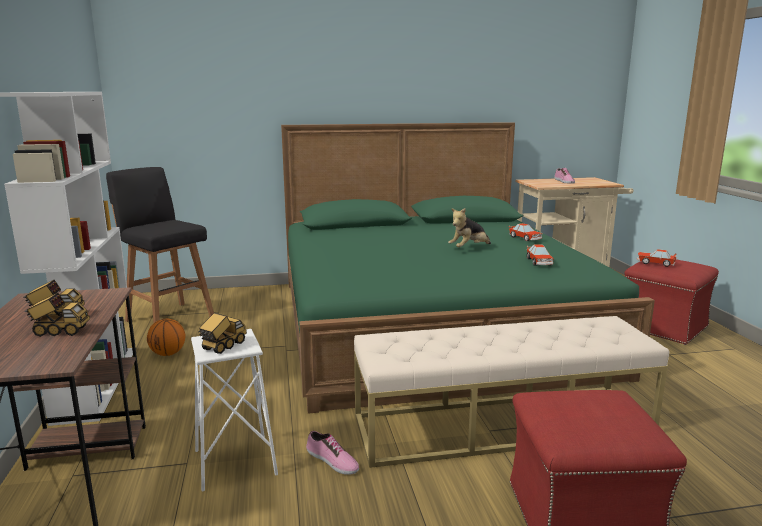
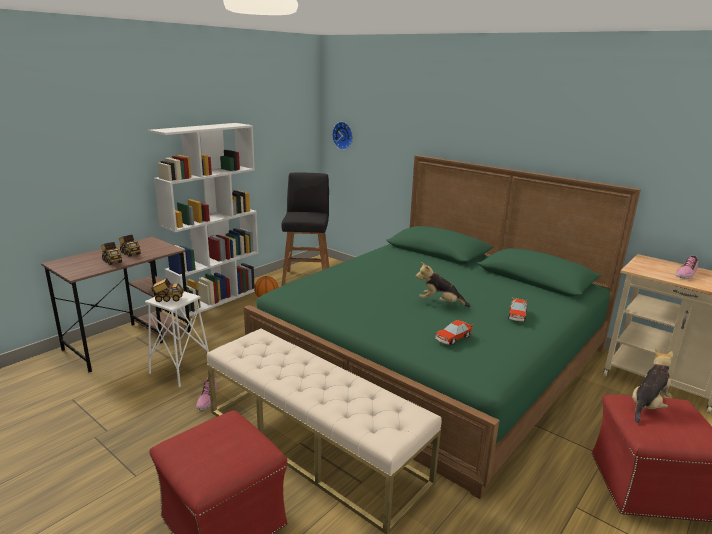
camera: 50 degrees right, 5 degrees up
toy car [637,249,676,267] -> plush toy [632,349,673,423]
none -> wall clock [332,122,353,150]

